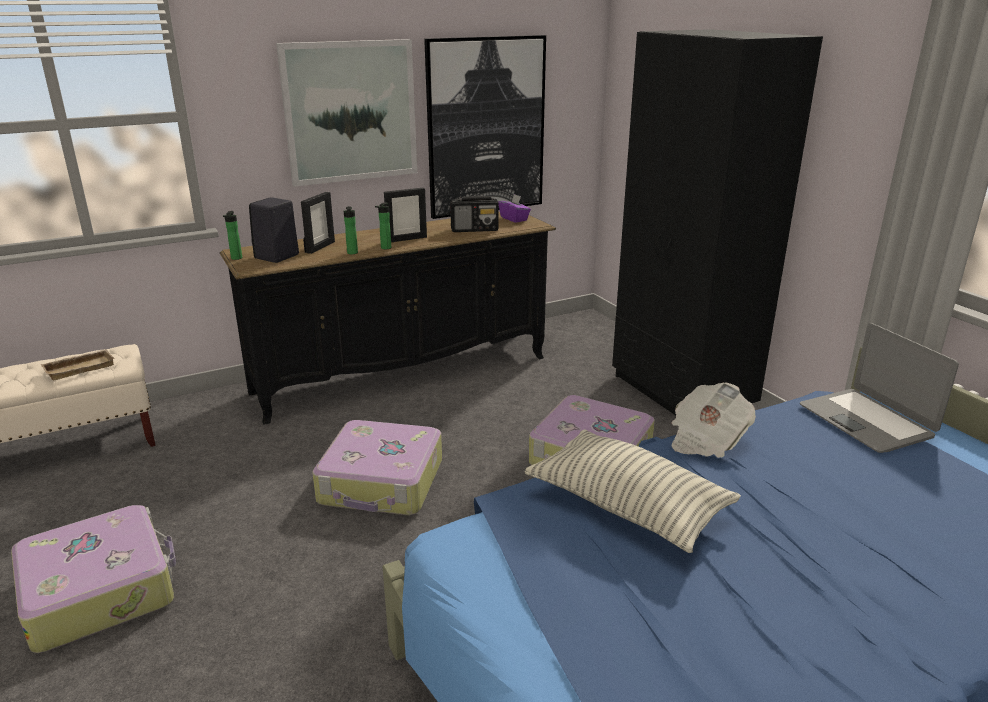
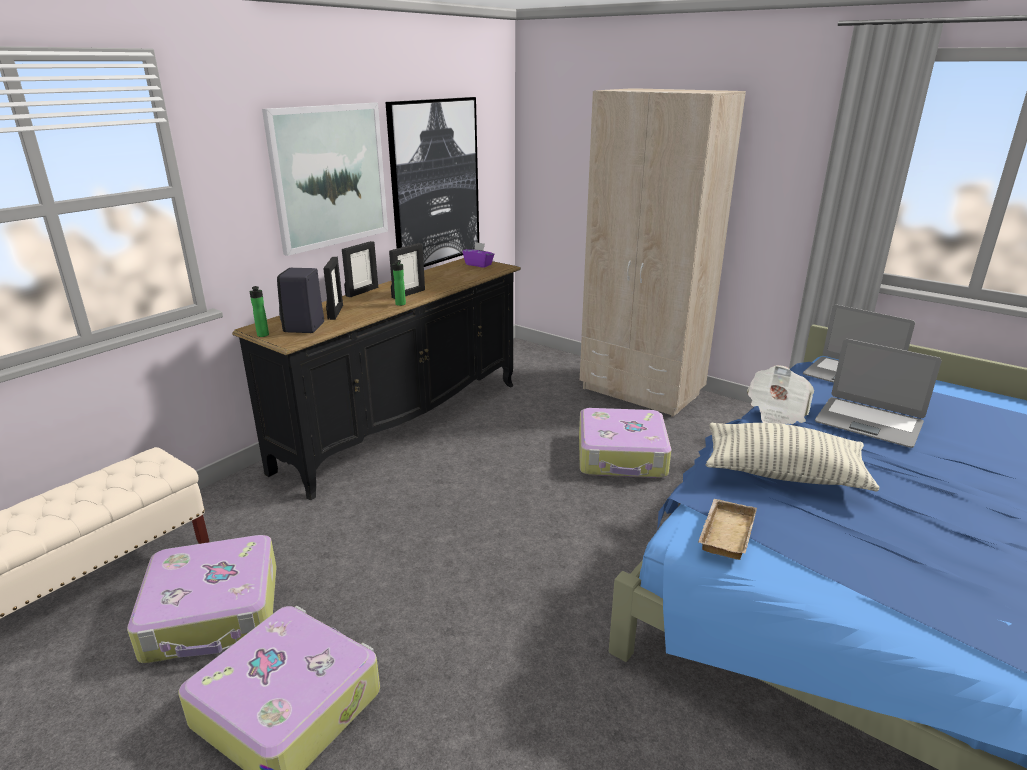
camera: 25 degrees left, 0 degrees up
beige tray [41,349,115,380] -> beige tray moved to [698,499,757,560]
suitcase [312,420,442,515] -> suitcase moved to [127,535,277,664]
bottle [344,206,358,254] -> none
radio [450,196,499,232] -> none
black wardrobe [612,29,823,416] -> beige wardrobe [580,88,746,417]
none -> picture frame [342,241,378,297]
none -> laptop [815,339,942,448]

